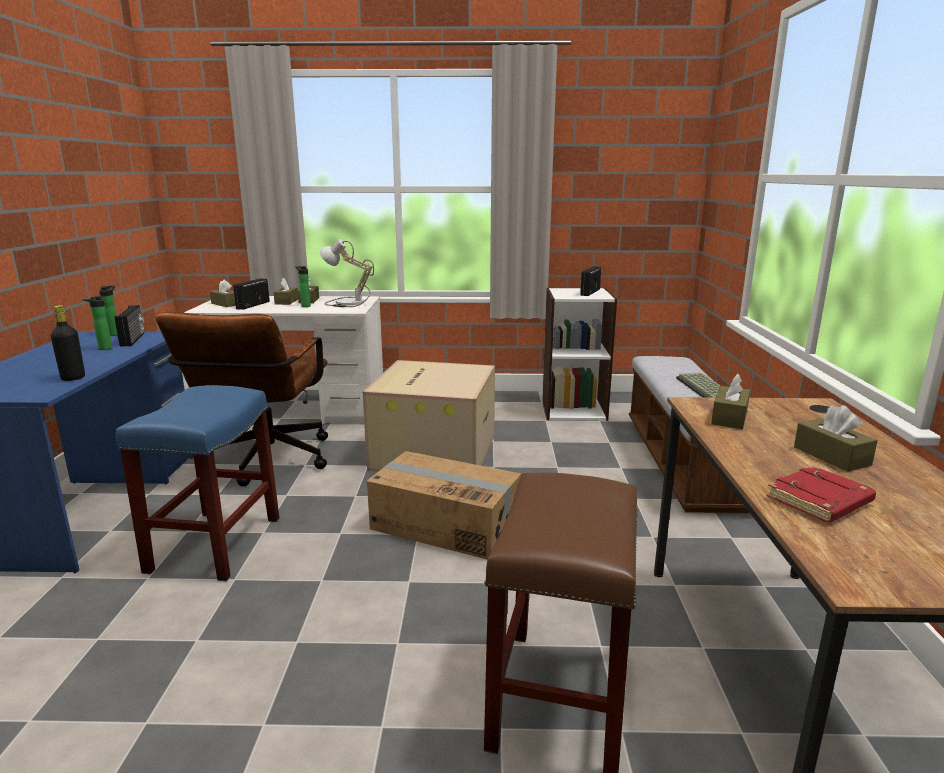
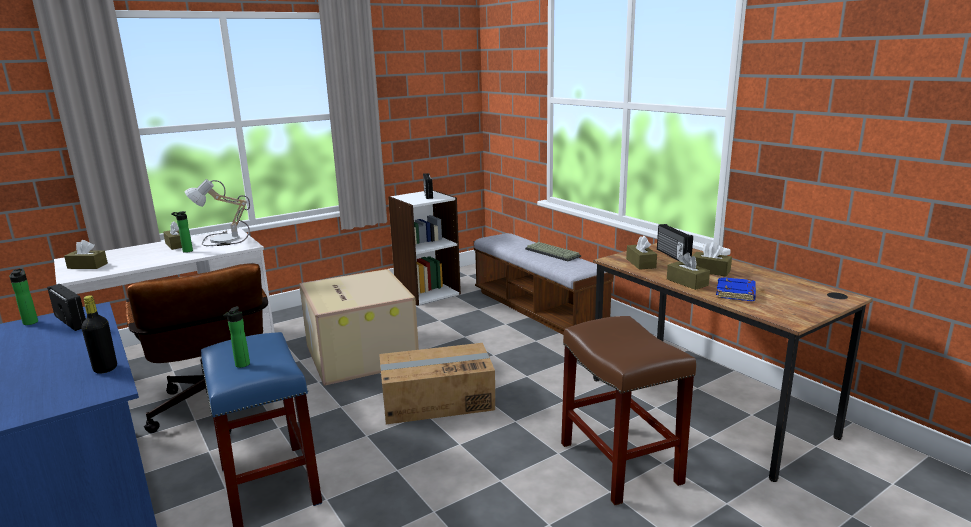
camera: 35 degrees left, 0 degrees up
bottle [83,296,112,350] -> bottle moved to [223,306,250,368]
radio [233,278,270,310] -> radio moved to [657,224,693,261]
brown tissue box [274,278,298,305] -> brown tissue box moved to [667,252,710,290]
red book [767,466,876,523] -> blue book [716,277,756,301]

